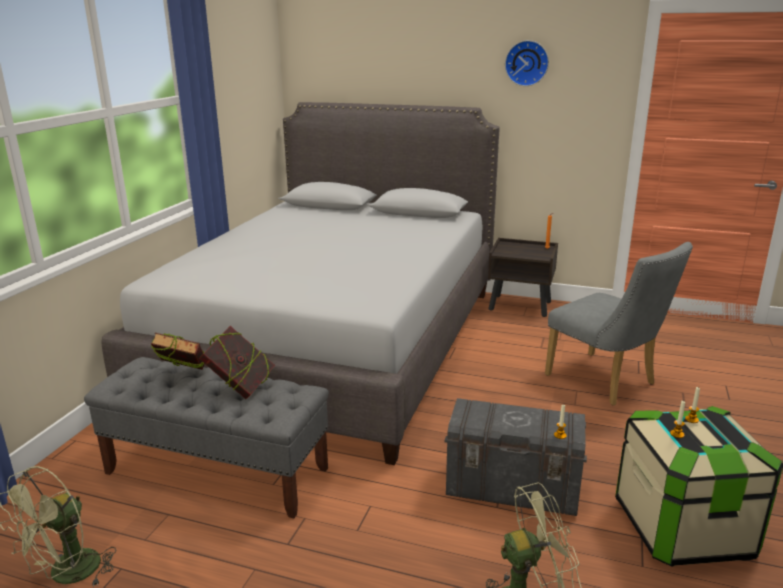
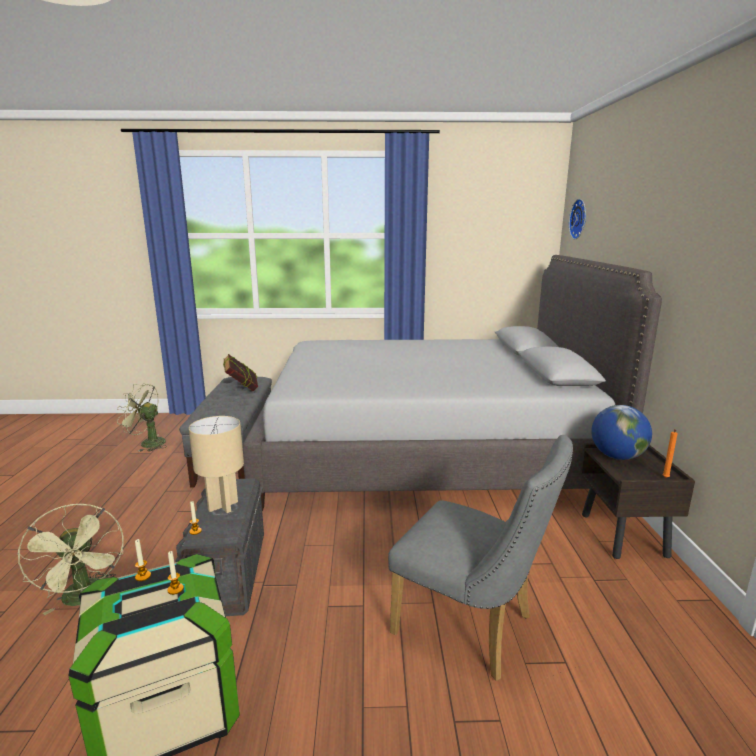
camera: 70 degrees right, 5 degrees down
book [199,326,275,399] -> none
wall clock [505,40,549,86] -> wall clock moved to [569,199,586,239]
grey chair [545,242,693,406] -> grey chair turned 90 degrees counterclockwise [388,435,573,681]
none -> beige table lamp [189,416,244,513]
none -> globe [591,405,652,460]

